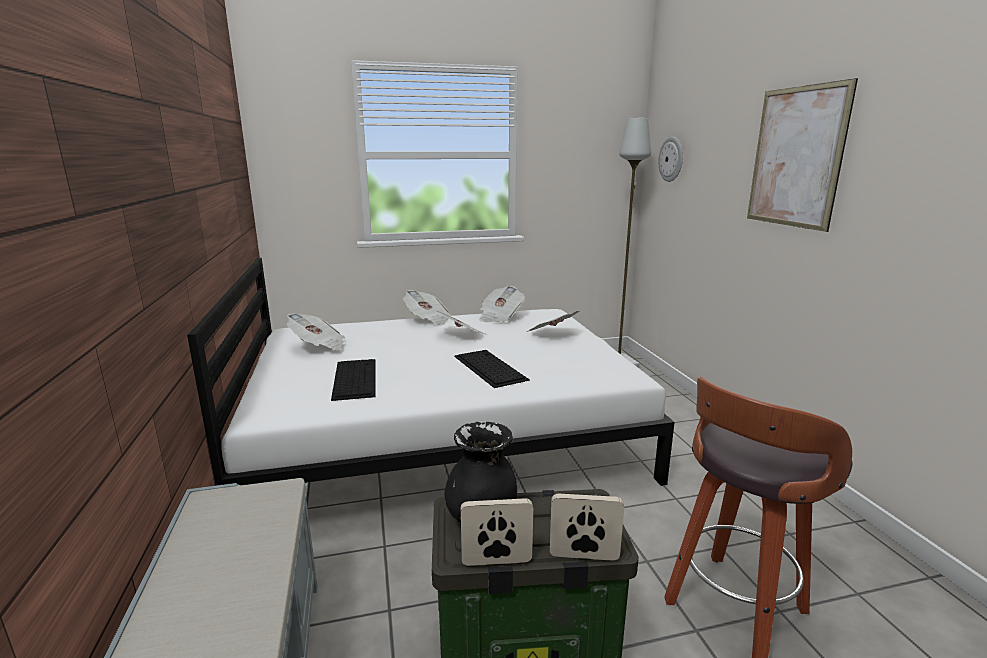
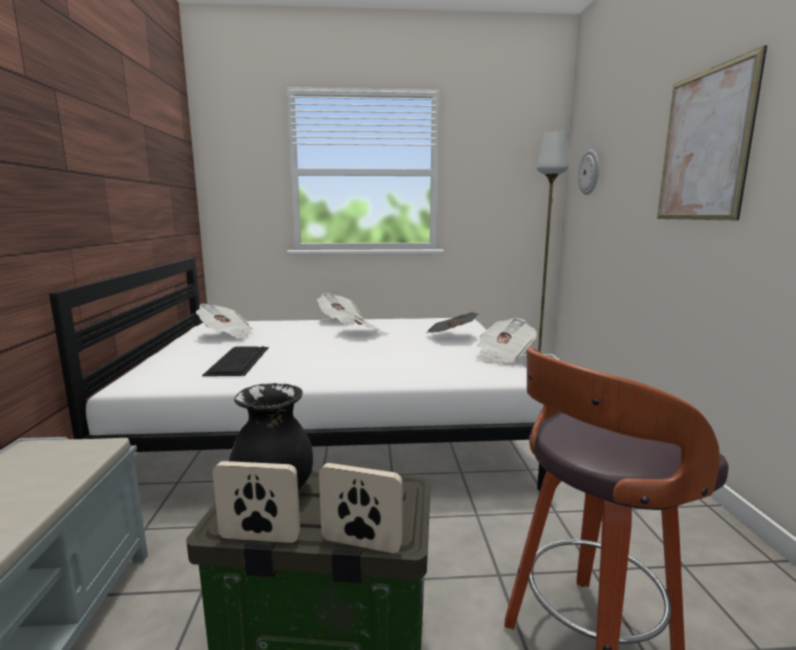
camera: 10 degrees right, 5 degrees down
keyboard [454,350,530,388] -> none
newspaper [479,286,525,322] -> newspaper moved to [476,318,537,363]

